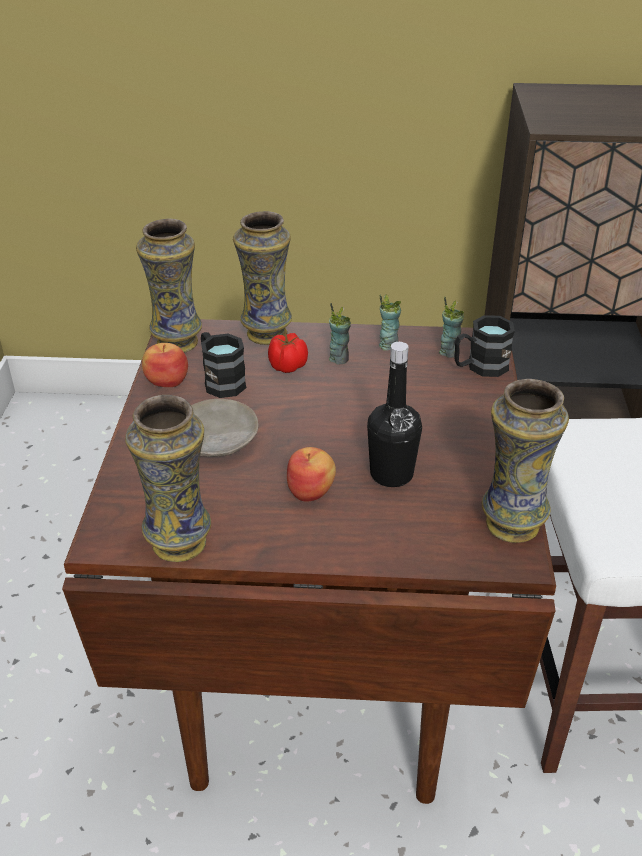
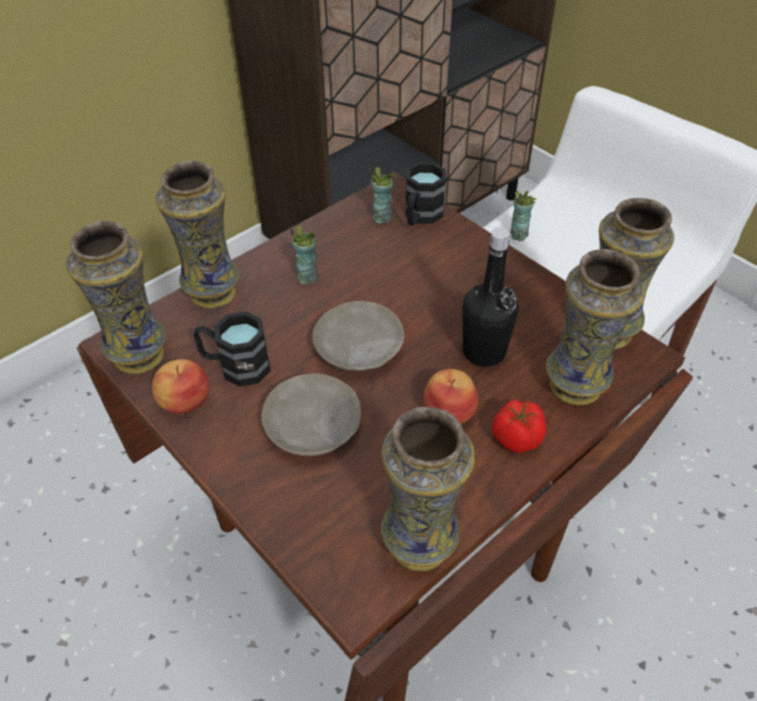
camera: 45 degrees left, 10 degrees up
tomato [268,333,308,373] -> tomato moved to [492,399,546,453]
cup [379,294,401,351] -> cup moved to [510,191,537,241]
none -> beige plate [312,301,404,371]
none -> vase [546,249,645,406]

